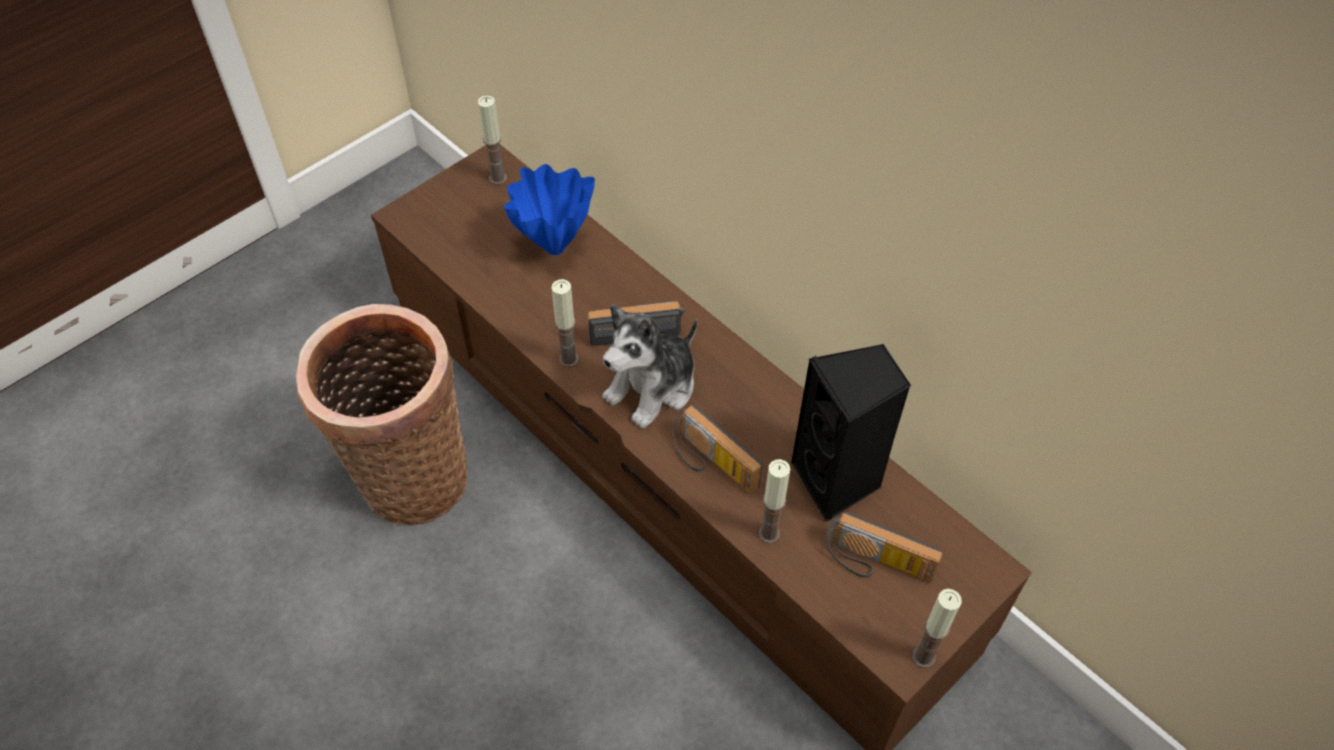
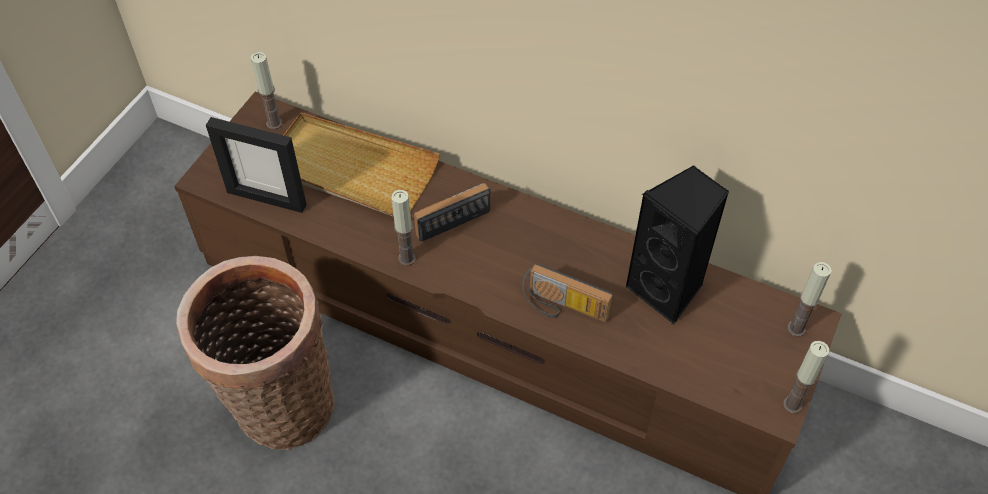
camera: 20 degrees left, 0 degrees up
blue vase [504,164,595,255] -> beige tray [284,113,440,217]
plush toy [602,304,698,429] -> none
candle [759,459,790,543] -> candle moved to [787,262,832,337]
radio [826,512,943,583] -> none
none -> picture frame [206,117,307,213]

